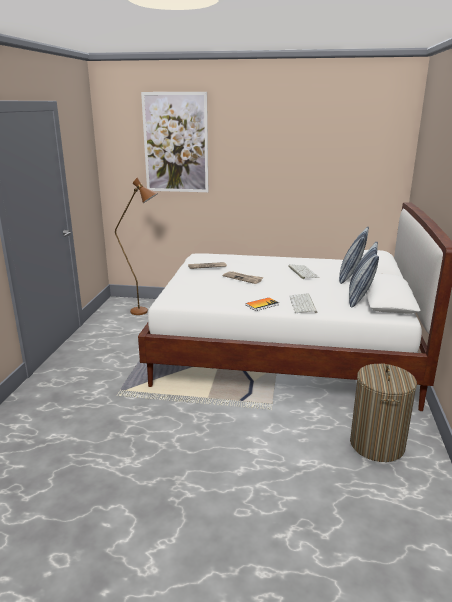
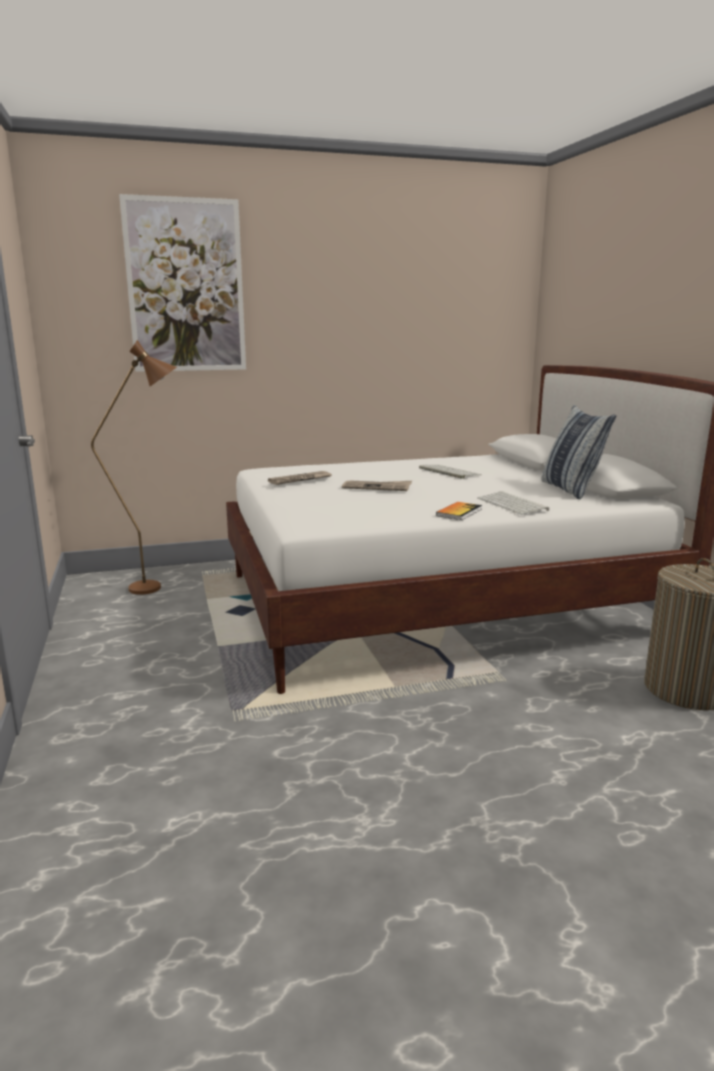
camera: 25 degrees left, 5 degrees down
pillow [339,227,369,284] -> none

